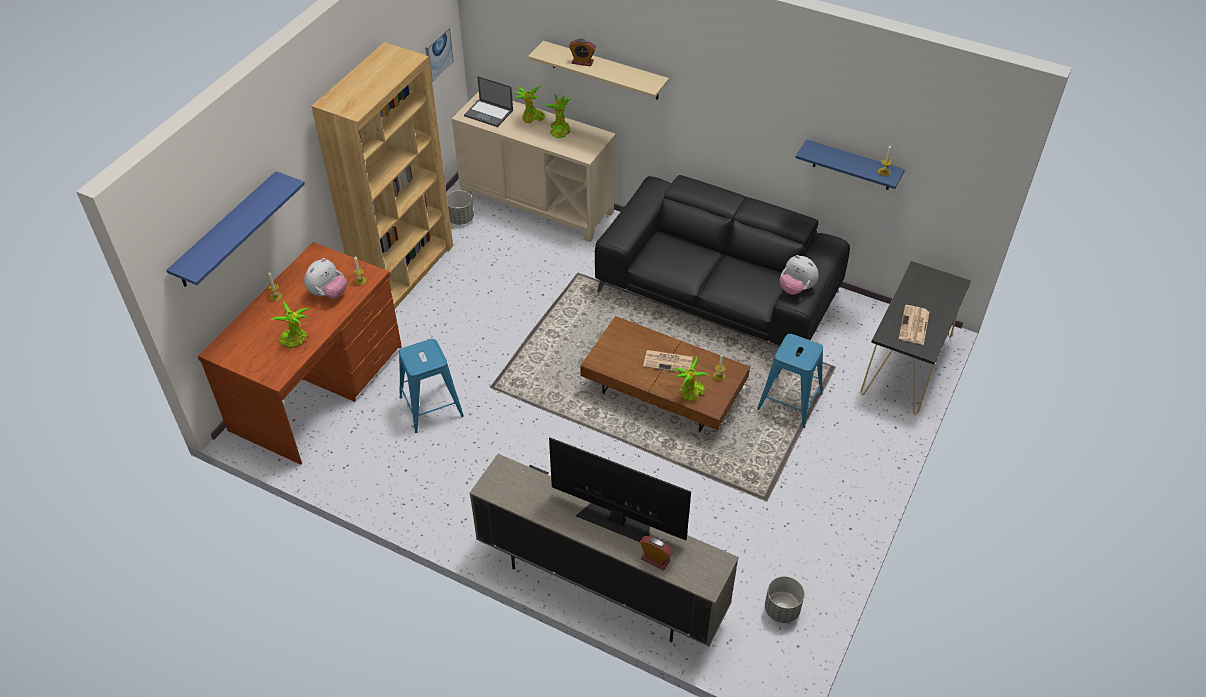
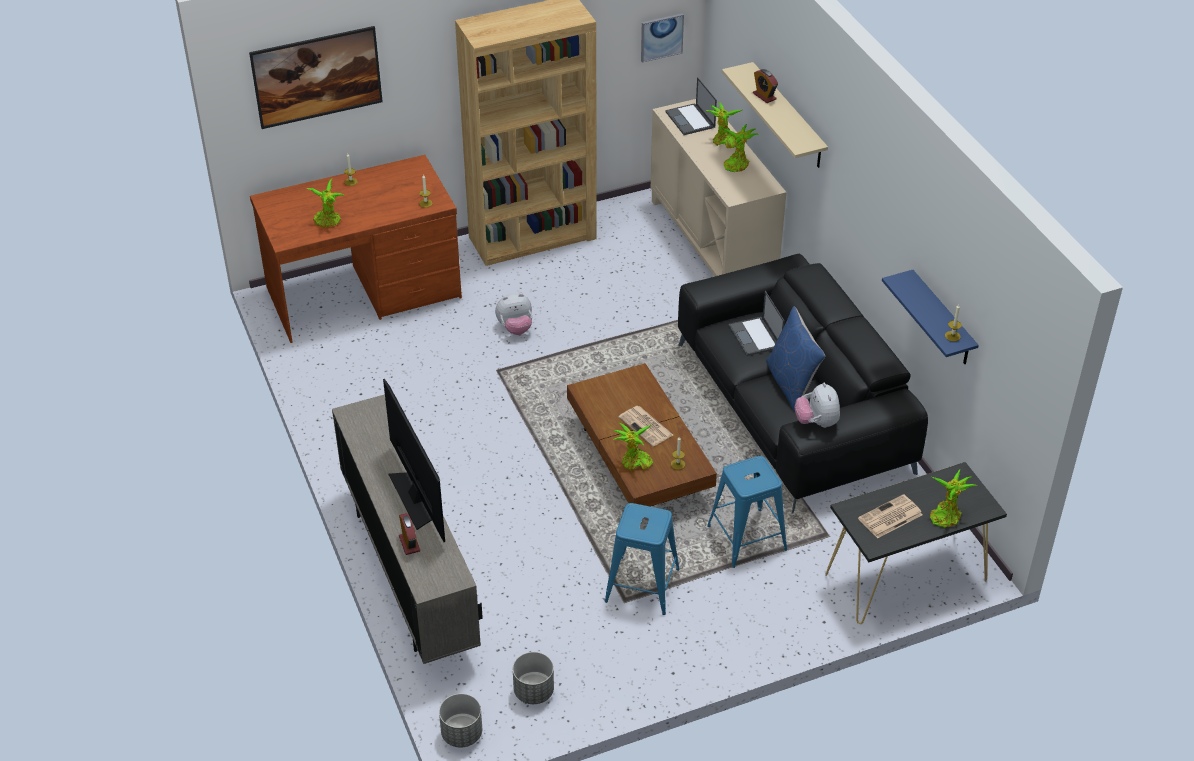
camera: 40 degrees right, 5 degrees down
blue shelf [166,171,305,287] -> picture [249,26,383,129]
plush toy [304,258,347,298] -> plush toy moved to [495,293,532,335]
blue stool [399,339,464,433] -> blue stool moved to [605,503,680,615]
grey planter [447,191,474,225] -> grey planter moved to [439,694,482,748]
none -> laptop [728,291,785,356]
none -> blue pillow [766,306,826,412]
none -> potted plant [930,469,978,528]

